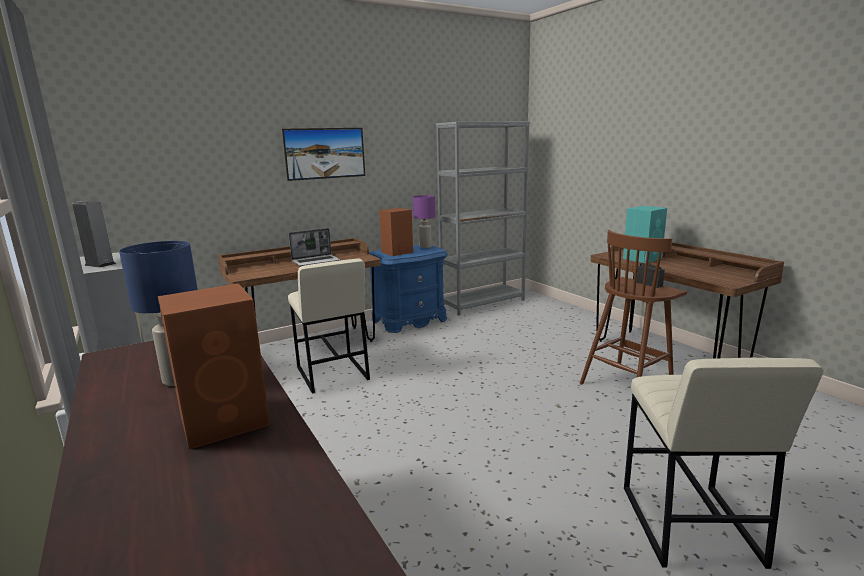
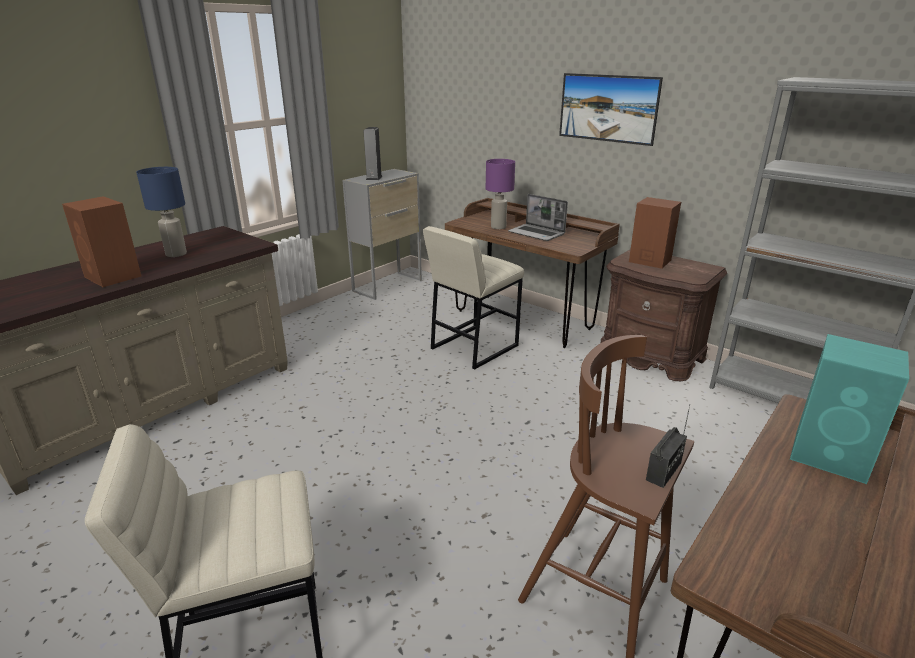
camera: 70 degrees right, 10 degrees up
blue nightstand [369,245,448,333] -> brown nightstand [601,249,728,381]
purple table lamp [413,195,435,248] -> purple table lamp moved to [486,159,515,229]

